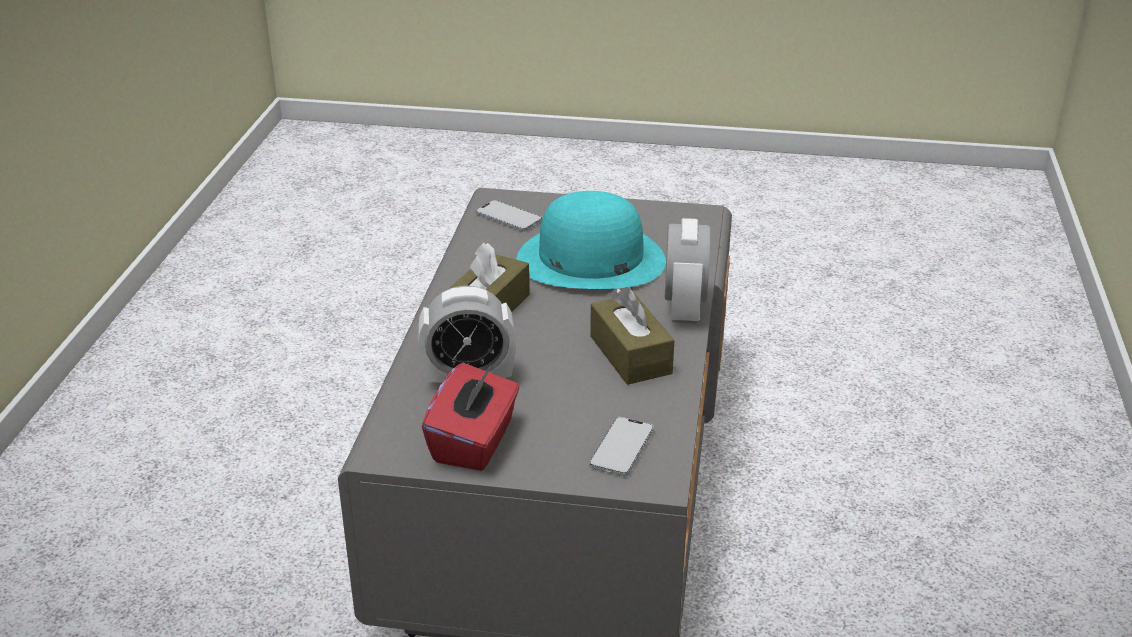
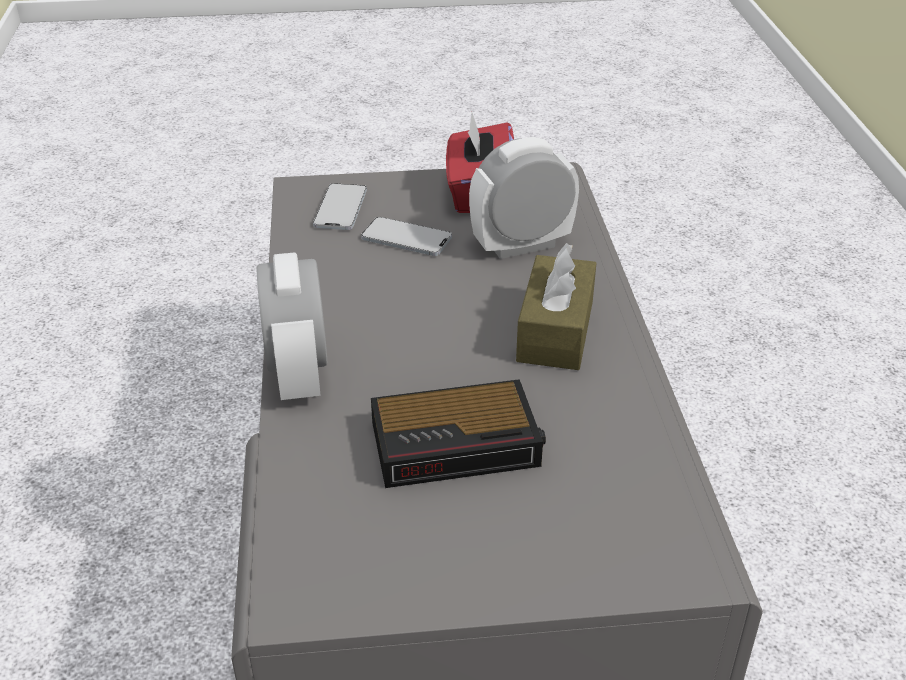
camera: 165 degrees right, 5 degrees up
phone [476,200,542,232] -> phone moved to [361,217,452,256]
turquoise hat [516,191,666,289] -> alarm clock [371,379,546,488]
brown tissue box [590,287,674,385] -> none

